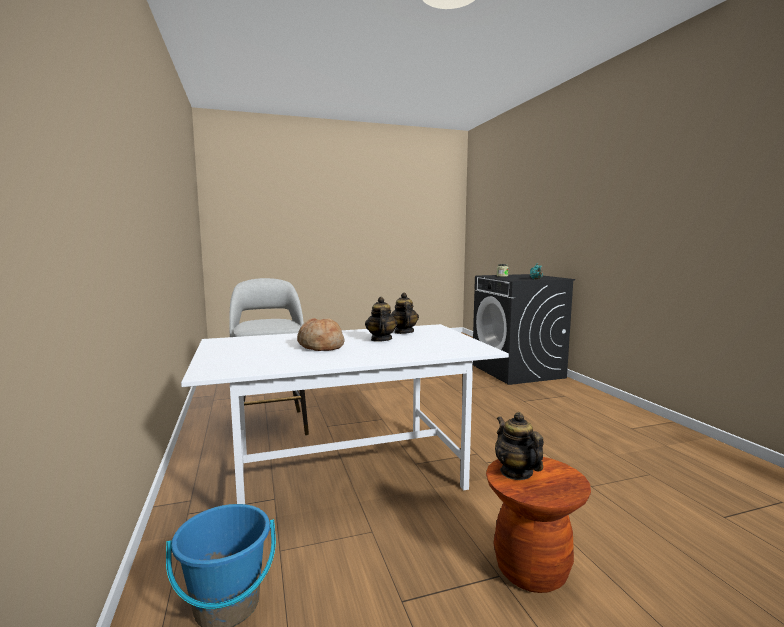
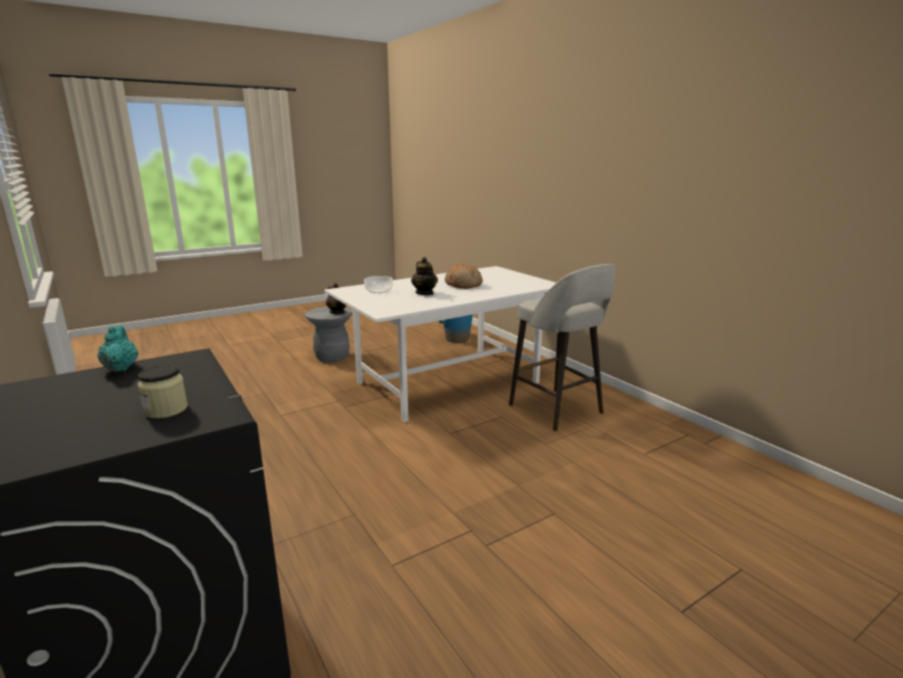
camera: 165 degrees right, 10 degrees up
teapot [391,293,419,334] -> none
brown stool [486,457,591,593] -> grey stool [305,306,352,362]
none -> bowl [364,276,393,293]

